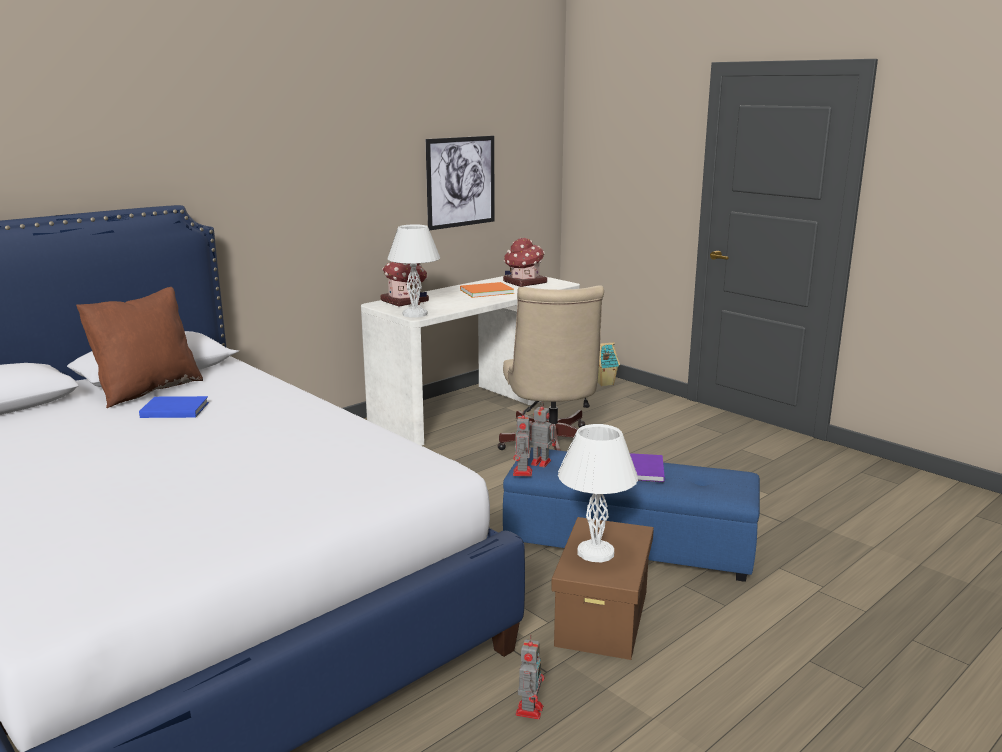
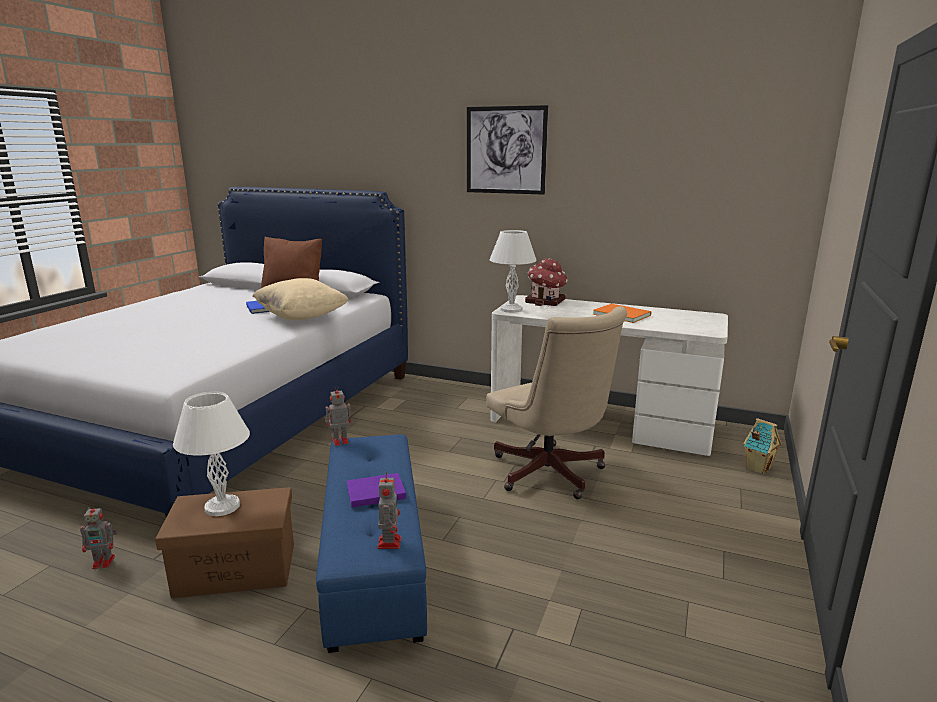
camera: 65 degrees right, 0 degrees up
picture [426,136,494,230] -> picture moved to [467,105,548,195]
beige office chair [497,285,604,451] -> beige office chair turned 90 degrees counterclockwise [486,306,627,499]
toy house [503,237,547,287] -> none
toy robot [529,401,556,468] -> toy robot moved to [377,472,401,549]
none -> beige pillow [252,278,348,320]

